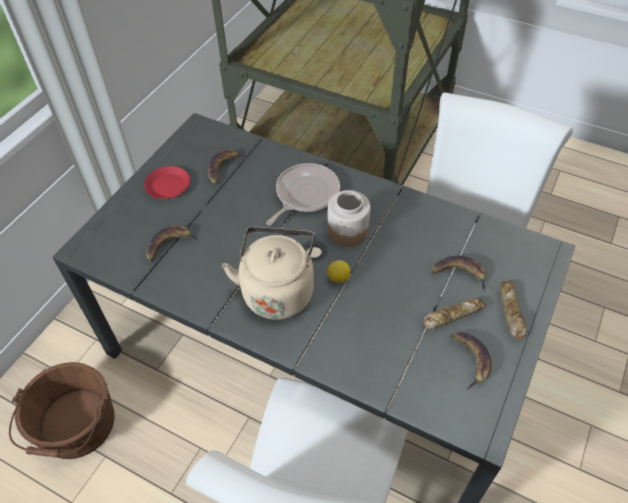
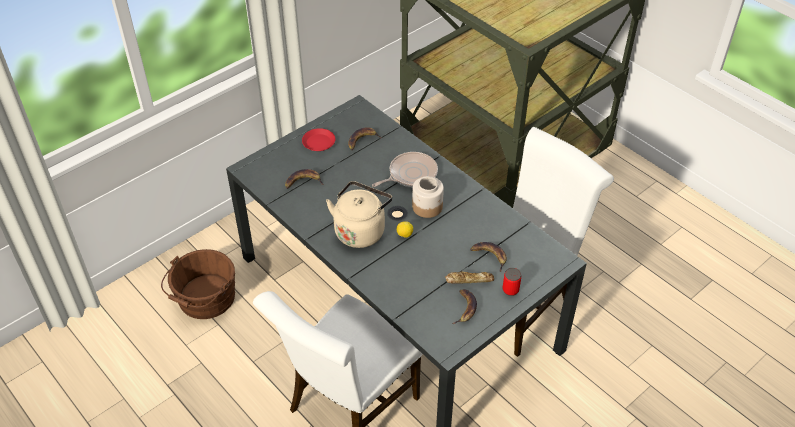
camera: 20 degrees right, 5 degrees down
bread [501,281,528,339] -> can [502,268,521,296]

